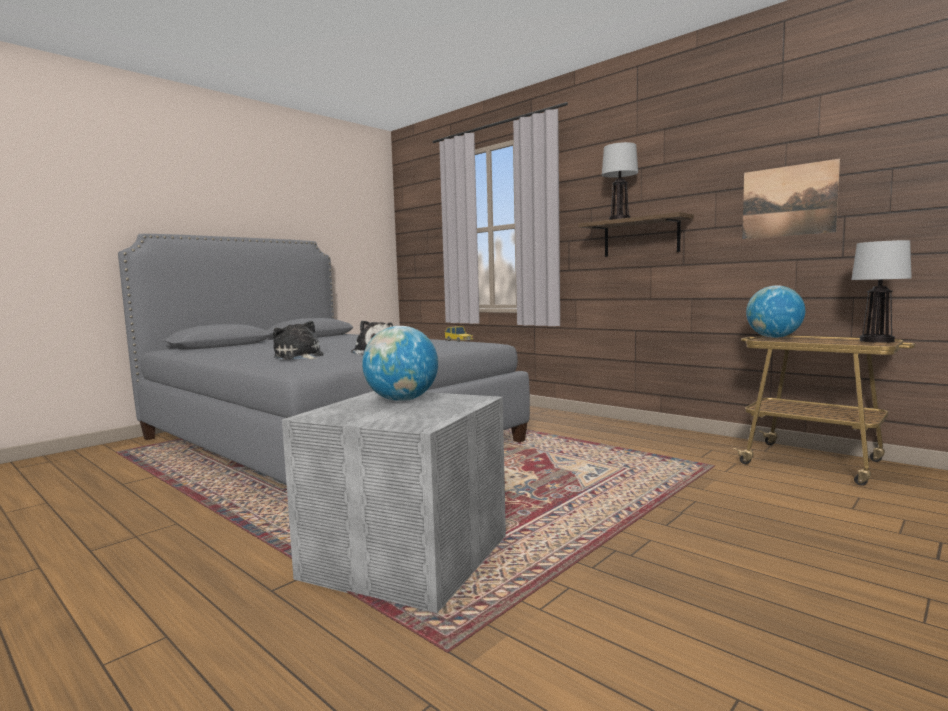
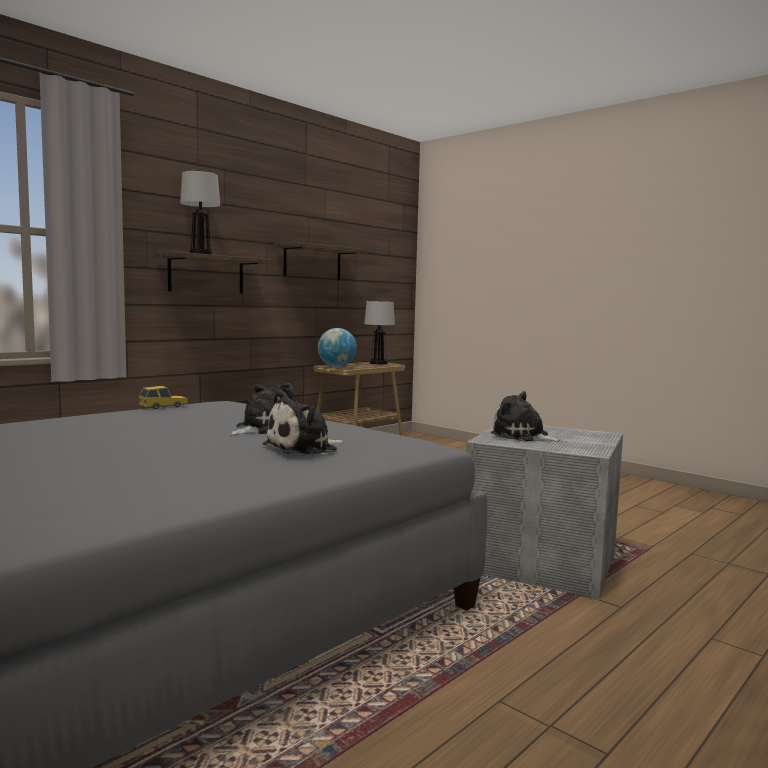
camera: 90 degrees left, 0 degrees up
globe [362,326,438,401] -> plush toy [491,391,563,442]
picture [742,158,840,239] -> shelf [274,242,368,280]

